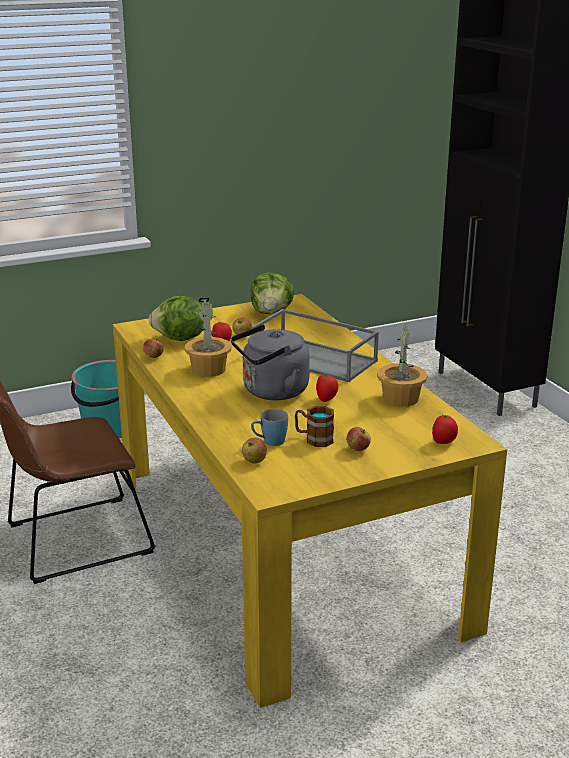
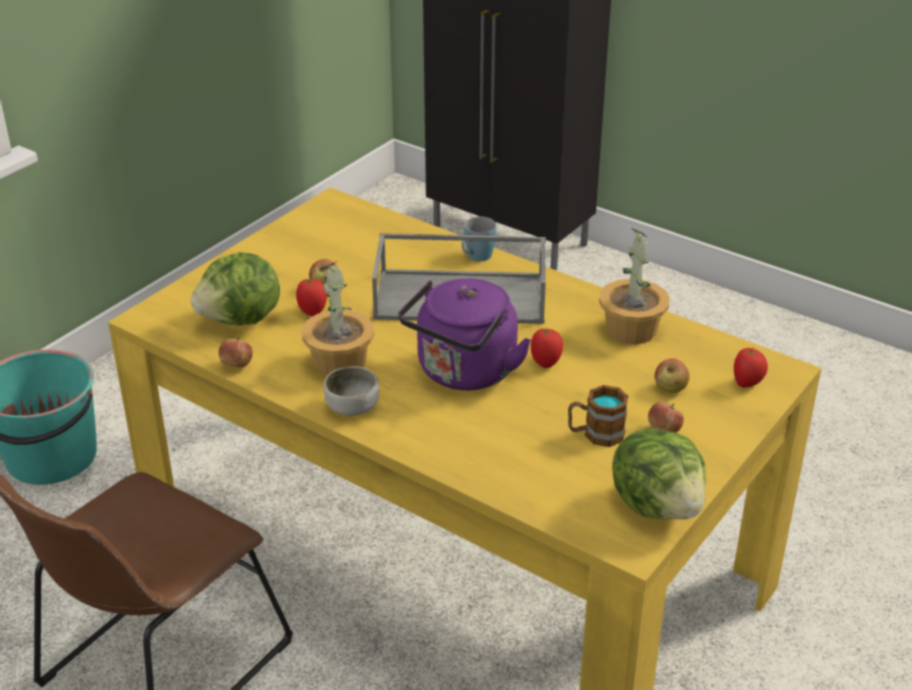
camera: 30 degrees left, 10 degrees up
grey kettle [231,325,310,400] -> purple kettle [398,278,531,390]
apple [242,437,267,464] -> apple moved to [655,358,690,393]
lettuce [250,272,294,314] -> lettuce moved to [612,428,706,520]
blue mug [251,409,288,446] -> blue mug moved to [462,217,497,261]
none -> bowl [323,366,379,416]

